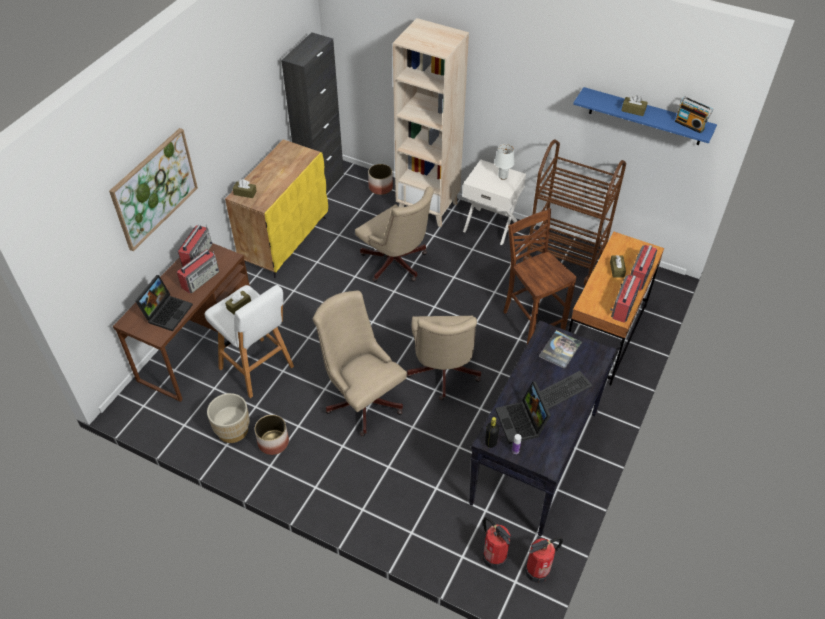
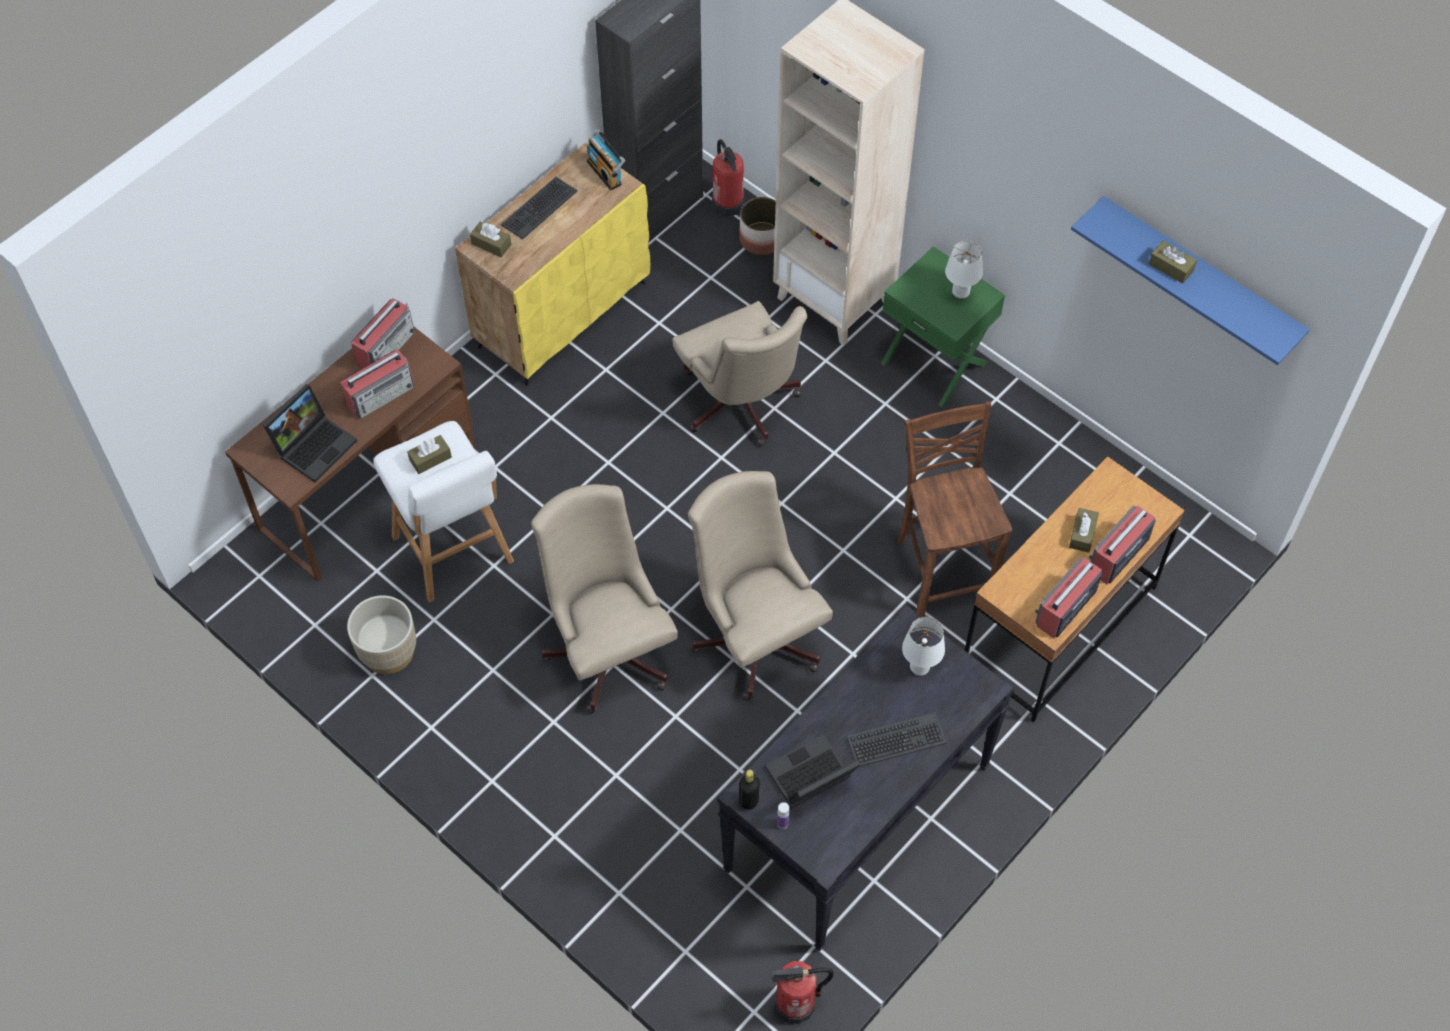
camera: 15 degrees right, 10 degrees up
picture [109,128,198,251] -> none
planter [255,415,289,455] -> none
beige office chair [407,316,481,400] -> beige office chair turned 135 degrees clockwise [688,471,833,701]
white nightstand [463,160,526,245] -> green nightstand [881,246,1005,407]
fire extinguisher [482,517,511,569] -> fire extinguisher moved to [712,139,744,216]
laptop [495,381,551,444] -> laptop turned 60 degrees clockwise [765,734,860,809]
brown cart [523,140,626,285] -> none
book [539,330,582,369] -> white table lamp [902,617,945,675]
radio [675,97,713,134] -> radio moved to [587,129,625,190]
none -> keyboard [501,177,577,239]

